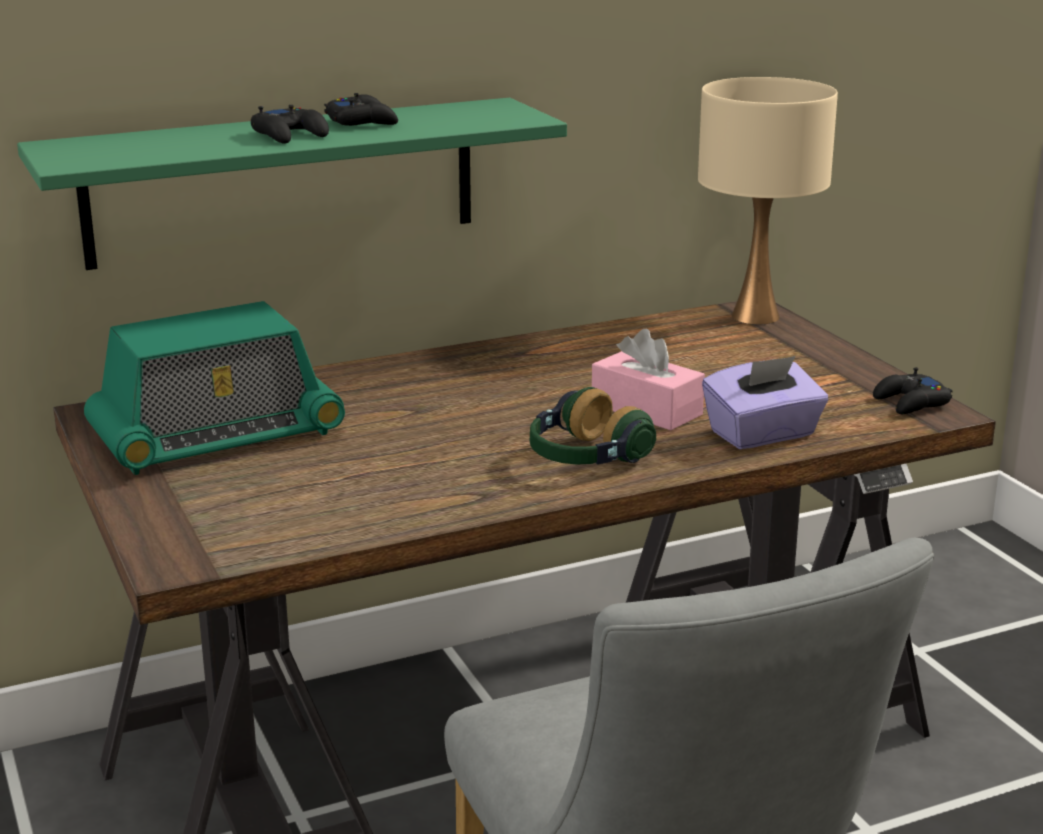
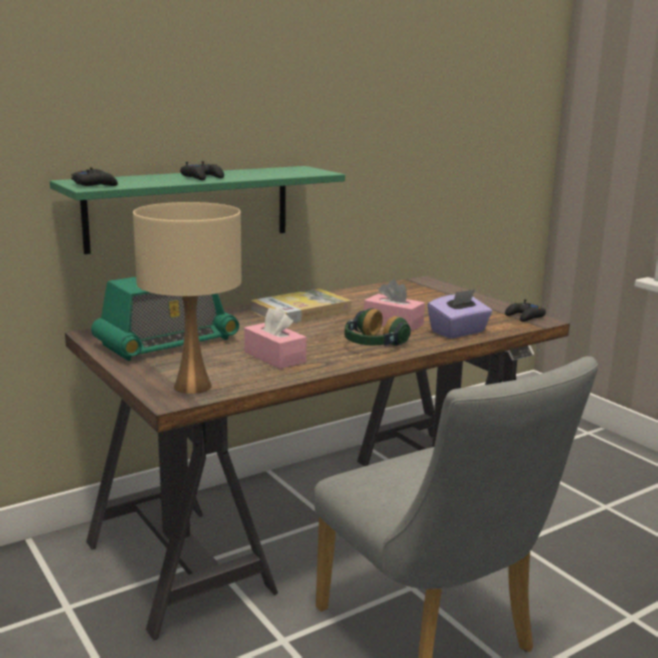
camera: 10 degrees left, 5 degrees down
black game controller [324,93,398,126] -> black game controller moved to [71,167,118,186]
beige table lamp [698,77,838,325] -> beige table lamp moved to [133,202,241,394]
none -> pink tissue box [244,306,307,369]
none -> book [250,288,351,324]

